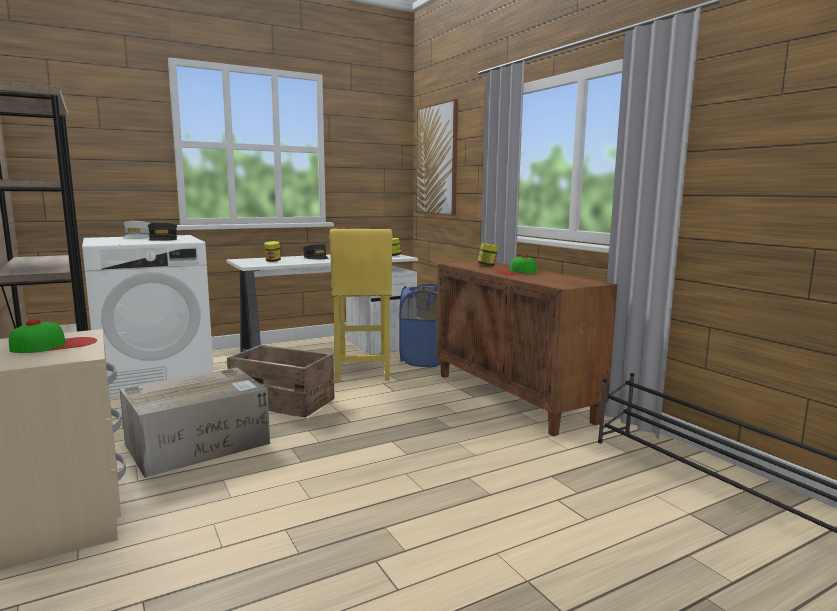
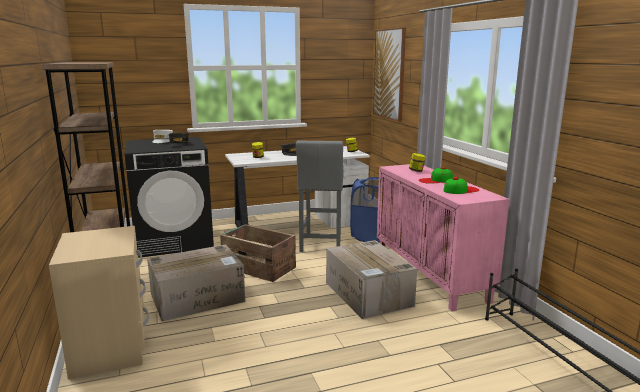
camera: 10 degrees right, 5 degrees up
cap [9,319,97,353] -> cap moved to [444,177,479,194]
white washing machine [82,235,214,398] -> black washing machine [124,137,214,258]
yellow stool [329,229,393,381] -> grey stool [296,140,344,252]
brown cabinet [437,261,617,436] -> pink cabinet [377,164,509,311]
none -> cardboard box [326,240,417,319]

